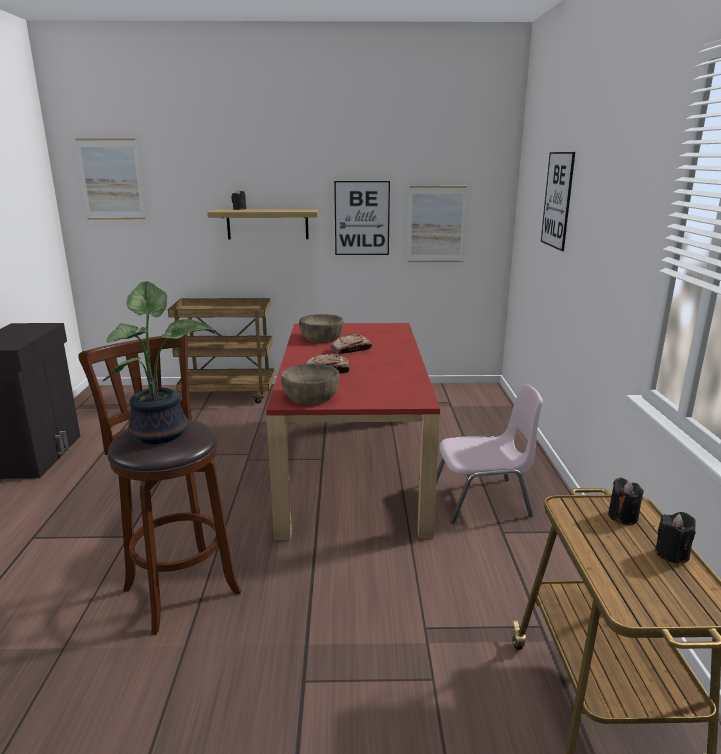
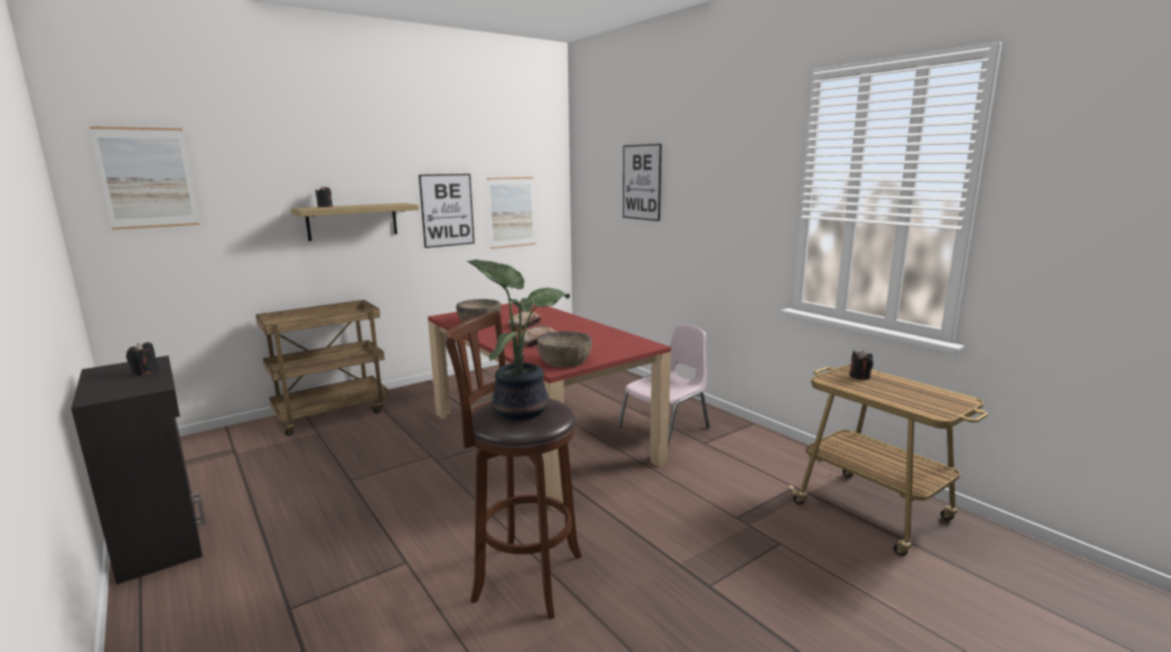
camera: 35 degrees left, 5 degrees down
black candle [655,512,696,564] -> black candle moved to [126,342,159,376]

